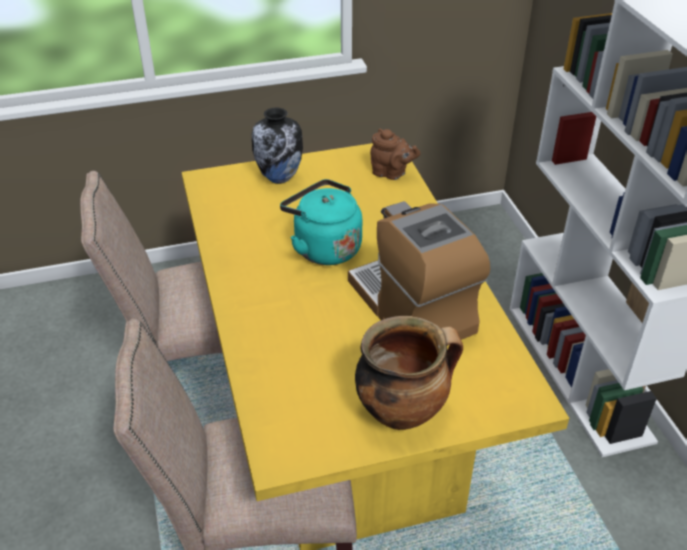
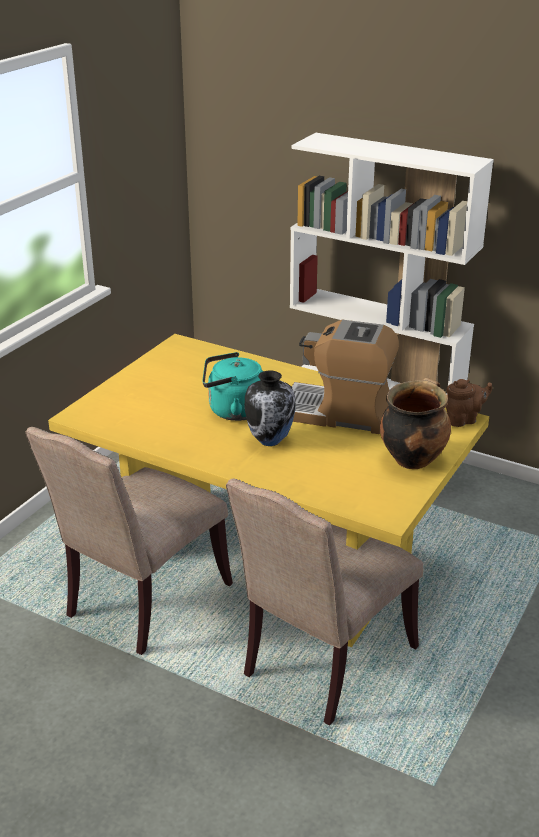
camera: 45 degrees left, 10 degrees down
vase [252,107,303,184] -> vase moved to [245,371,296,446]
brown teapot [370,129,421,180] -> brown teapot moved to [446,379,492,427]

